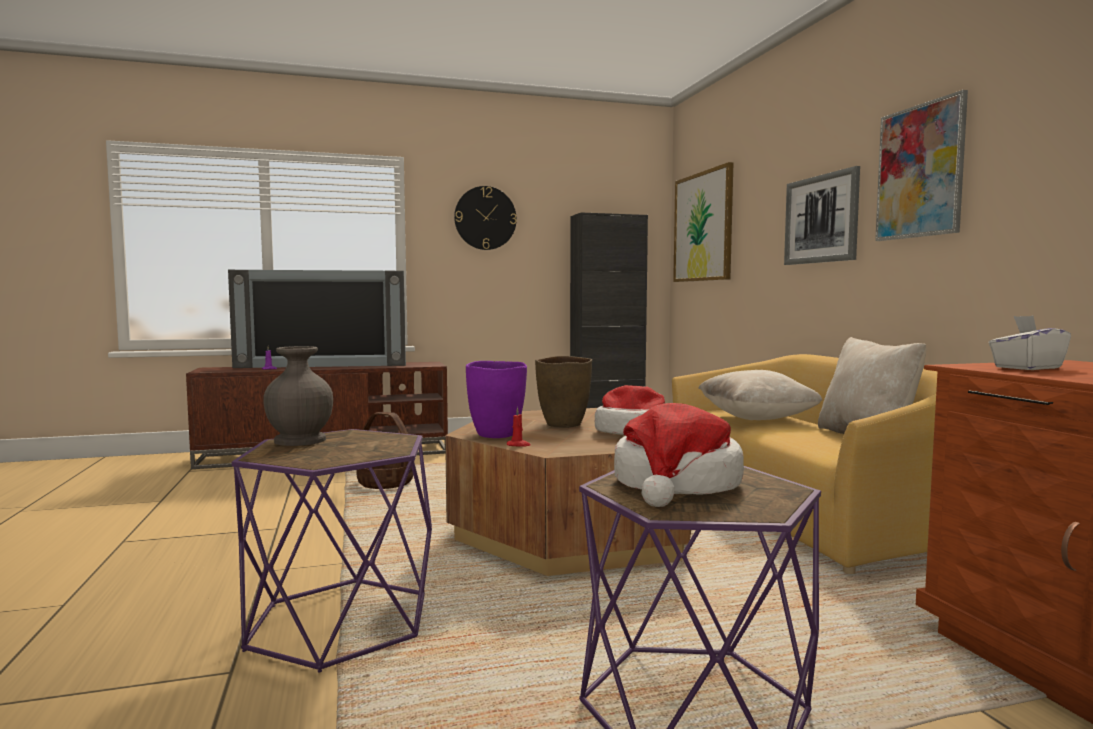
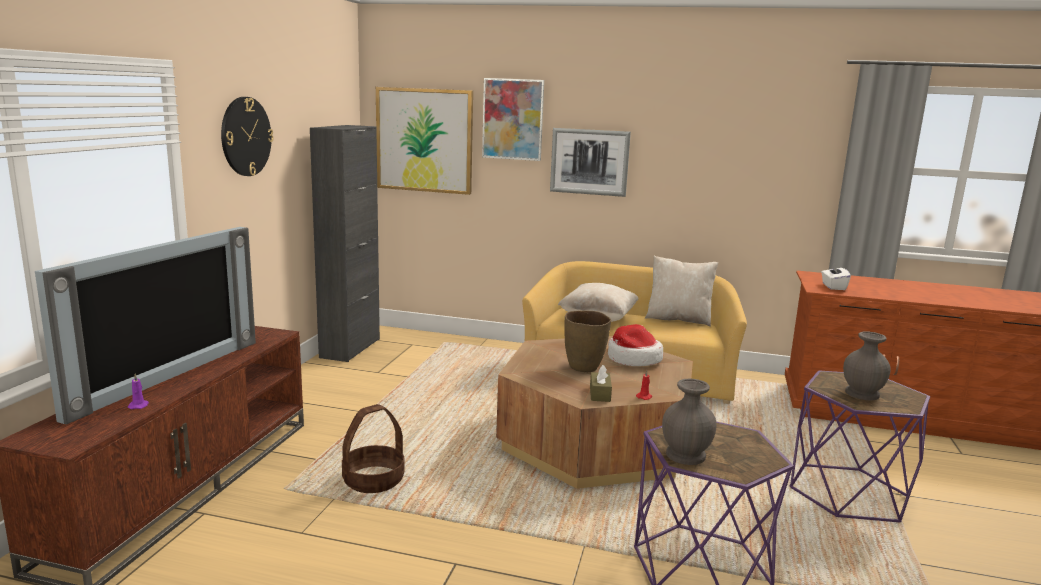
camera: 60 degrees left, 10 degrees up
purple vase [466,361,527,438] -> brown tissue box [590,365,612,402]
hat [614,403,744,507] -> grey vase [843,331,891,400]
picture [875,90,968,241] -> picture moved to [482,78,544,161]

